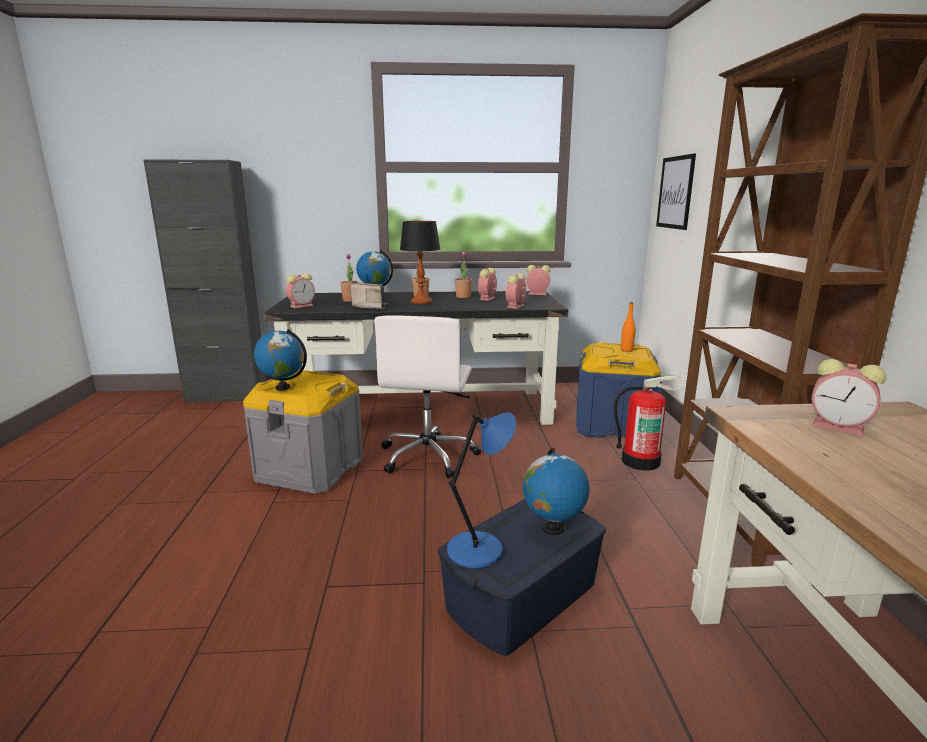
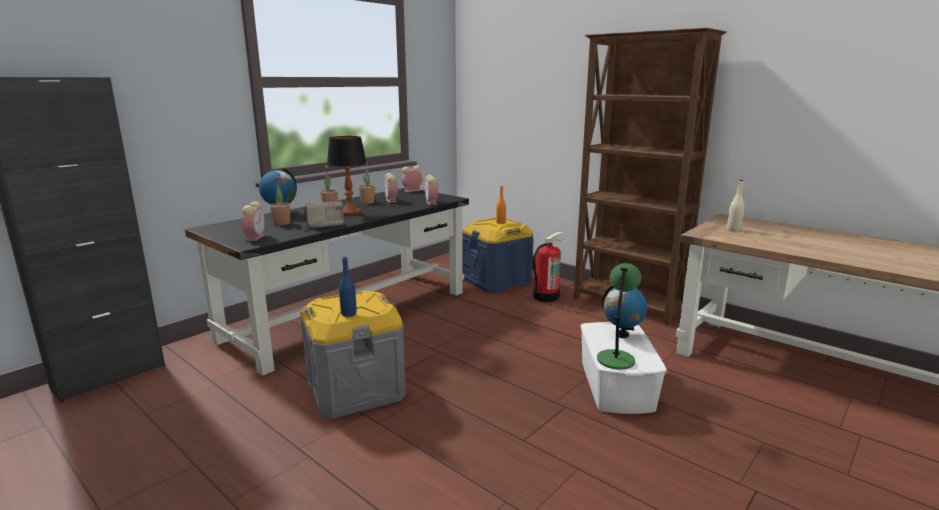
camera: 45 degrees left, 0 degrees up
globe [254,329,307,391] -> blue bottle [339,257,356,317]
white office chair [374,315,481,478] -> none
blue storage box [438,499,606,656] -> white storage box [581,322,667,414]
blue table lamp [447,412,516,568] -> green table lamp [597,263,641,370]
picture [656,154,696,230] -> none
alarm clock [812,359,887,436] -> beige bottle [727,180,744,231]

